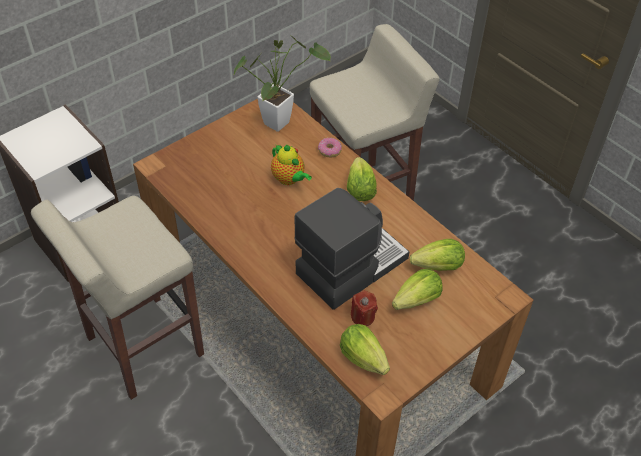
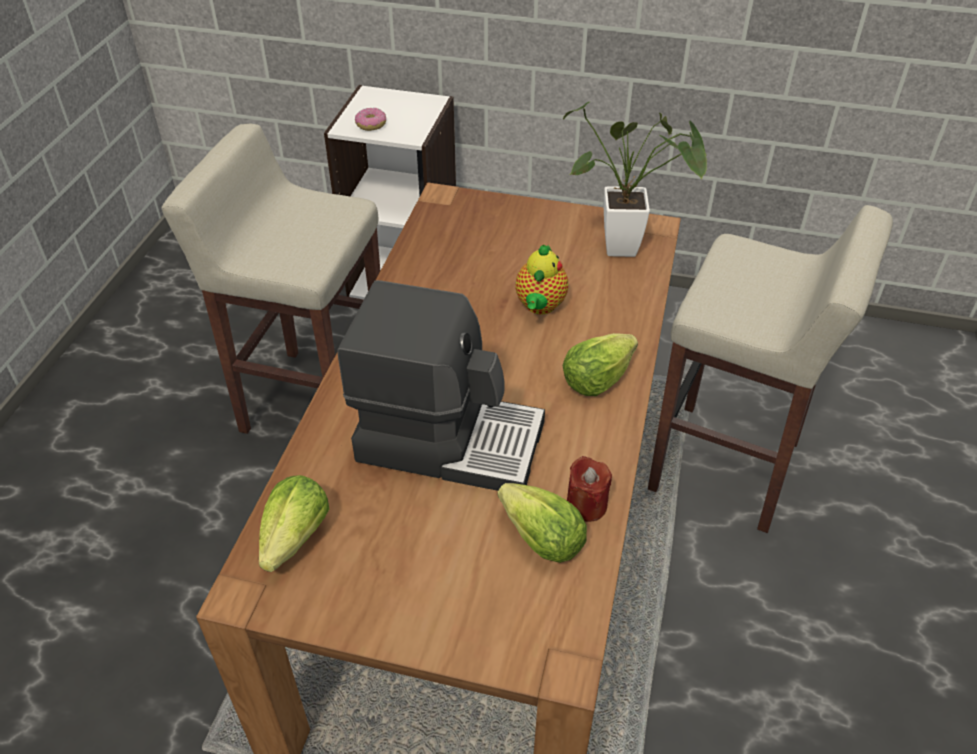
camera: 55 degrees right, 5 degrees down
donut [318,138,342,157] -> donut moved to [355,108,386,131]
red candle [351,291,378,326] -> red candle moved to [567,456,612,522]
lettuce [392,269,443,310] -> none

